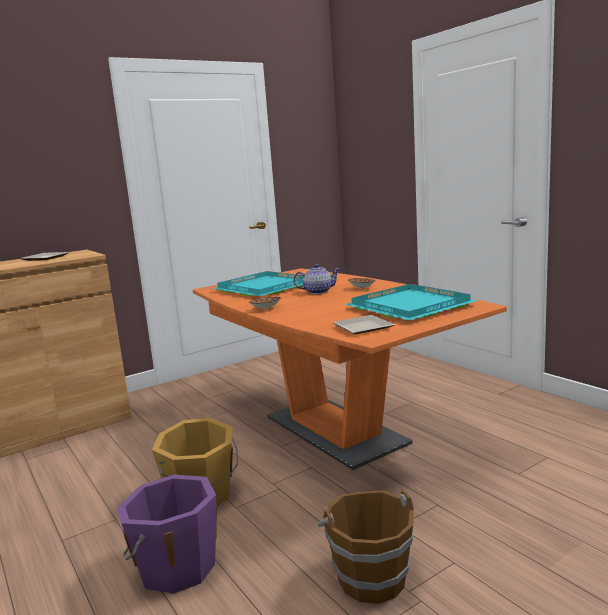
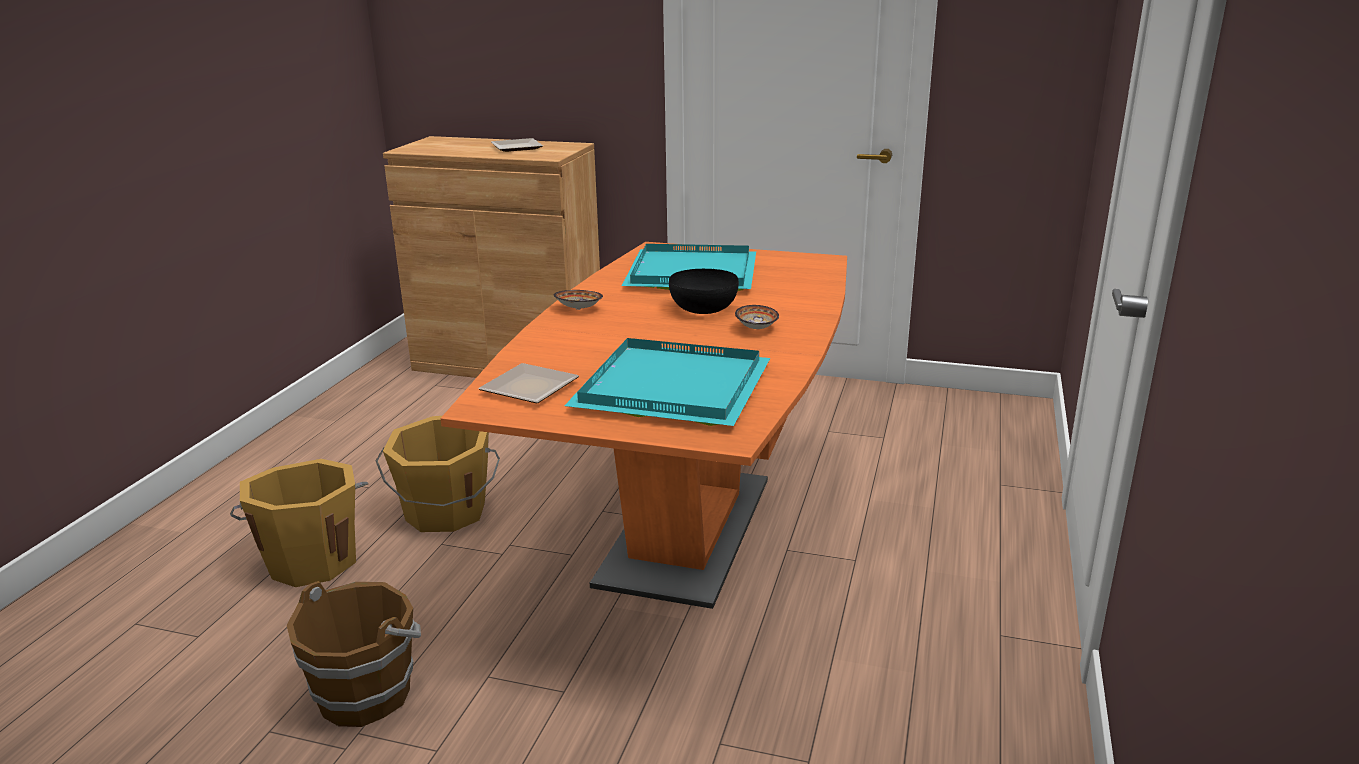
camera: 50 degrees right, 10 degrees up
purple bucket [117,475,217,594] -> orange bucket [230,459,369,587]
teapot [293,264,340,294] -> black bowl [669,269,739,314]

